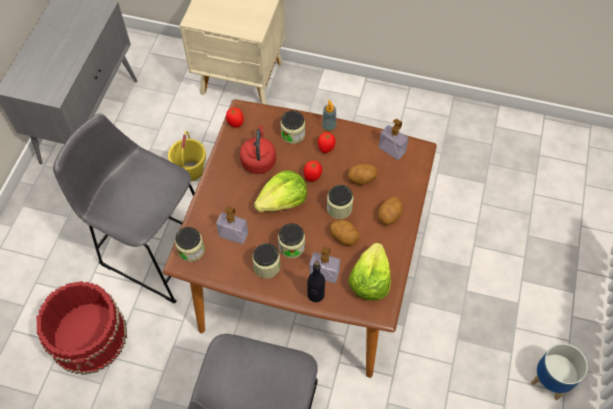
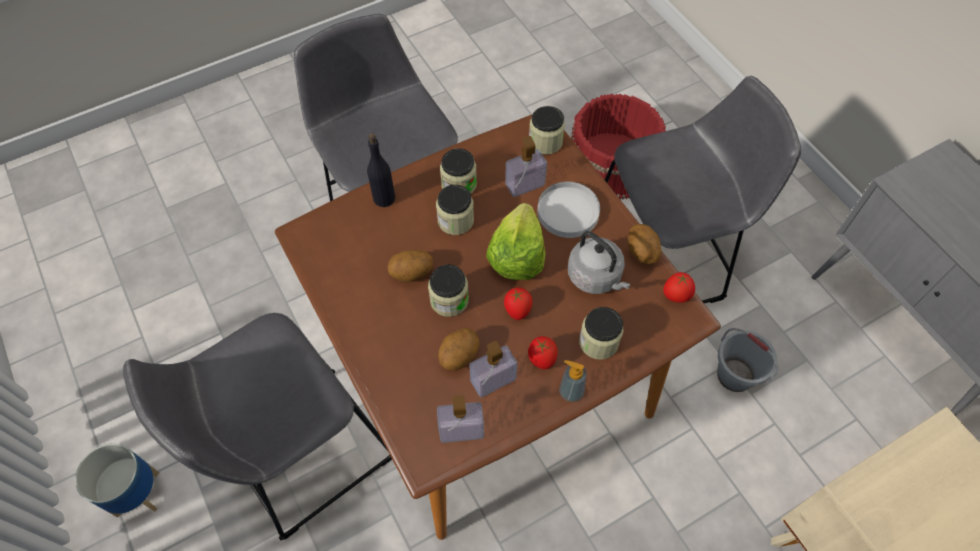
camera: 135 degrees right, 0 degrees up
yellow bucket [168,131,206,181] -> grey bucket [717,328,778,392]
red kettle [240,125,276,174] -> grey kettle [568,231,631,294]
soap dispenser [309,247,340,283] -> soap dispenser moved to [469,341,517,398]
lettuce [348,243,391,301] -> none
potato [378,197,403,225] -> potato moved to [628,224,661,264]
none -> grey stool [123,313,392,540]
none -> white plate [537,182,600,238]

